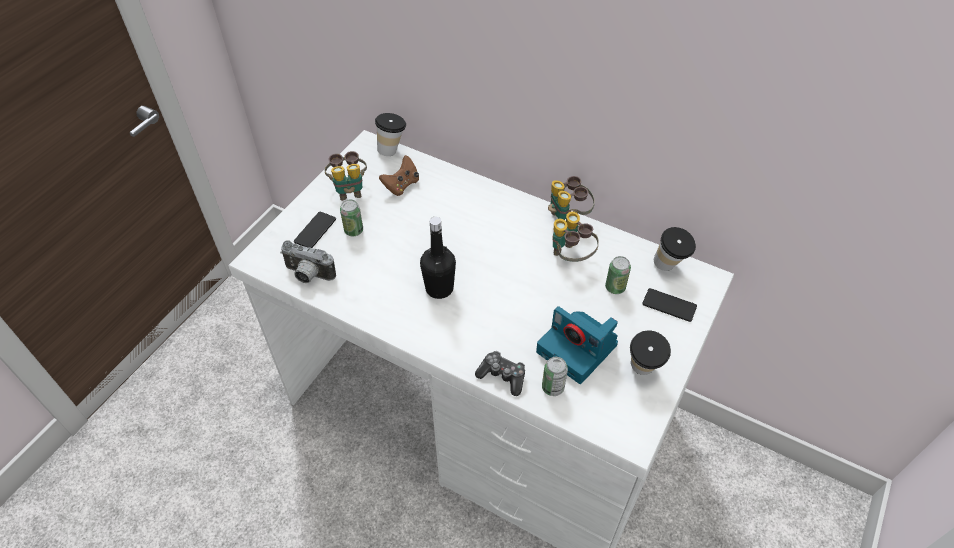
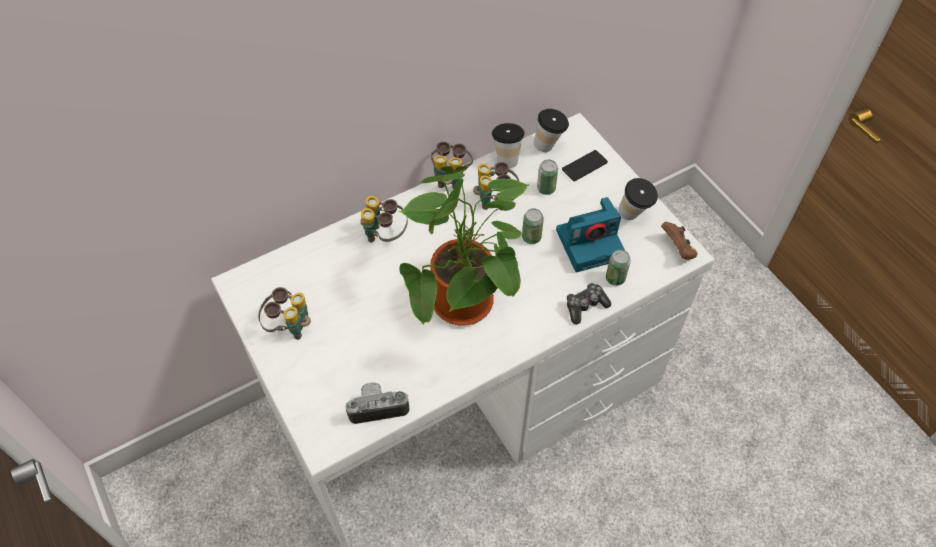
camera: 60 degrees left, 5 degrees up
camera [280,240,336,283] -> camera turned 150 degrees counterclockwise [345,383,410,424]
phone [294,212,336,248] -> none
can [340,199,363,236] -> can moved to [522,208,544,244]
cup [375,113,406,156] -> cup moved to [492,123,525,168]
brown game controller [379,155,419,196] -> brown game controller moved to [661,222,698,260]
black bottle [420,217,456,299] -> potted plant [398,166,529,326]
none -> binoculars [360,196,408,243]

